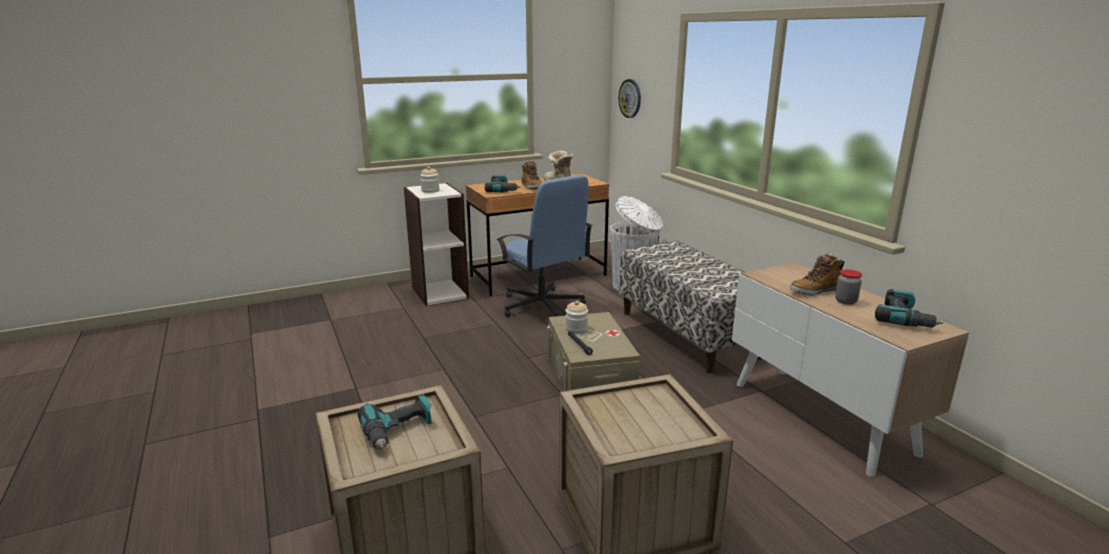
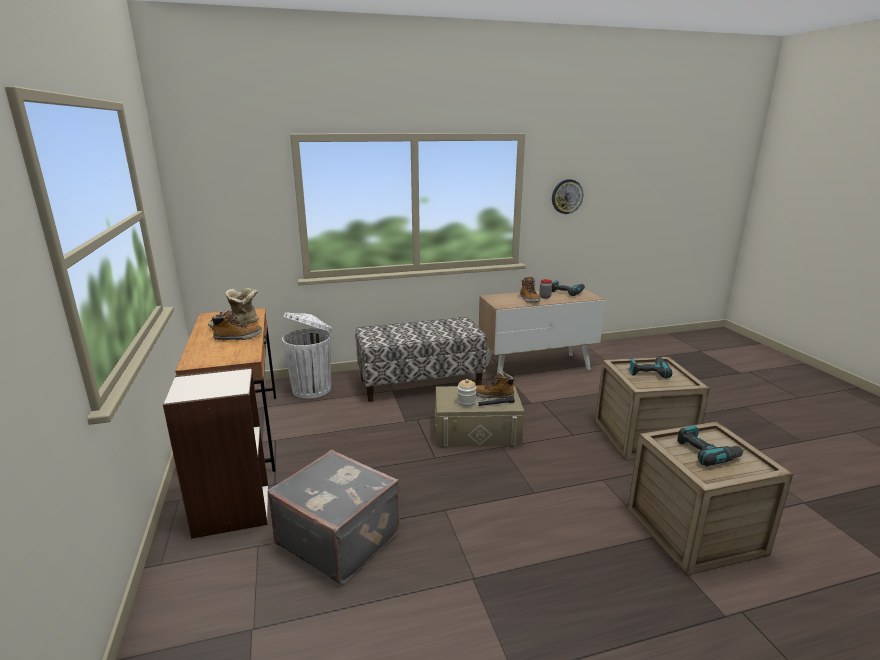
camera: 80 degrees left, 0 degrees up
jar [420,166,440,193] -> none
power drill [485,175,521,192] -> power drill moved to [629,357,673,379]
blue office chair [497,175,593,317] -> none
wall clock [618,79,641,118] -> wall clock moved to [552,179,583,214]
none -> grey suitcase [268,450,400,585]
none -> boot [476,371,514,399]

